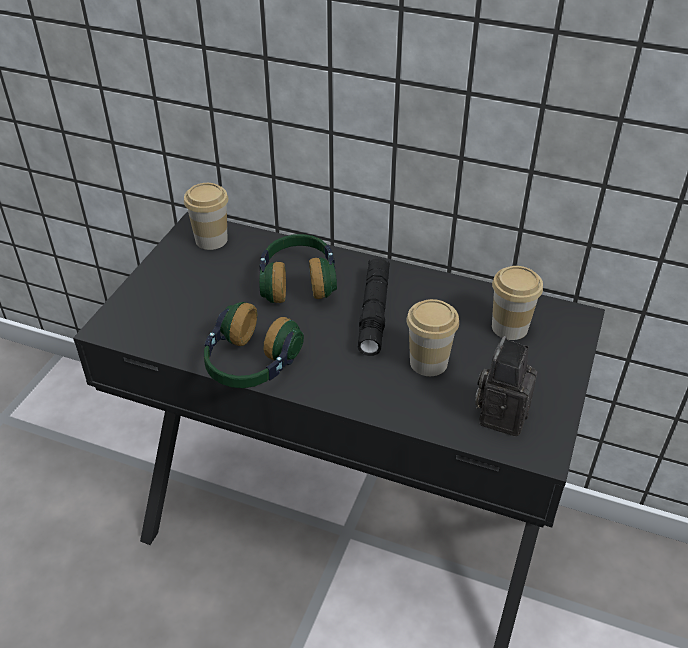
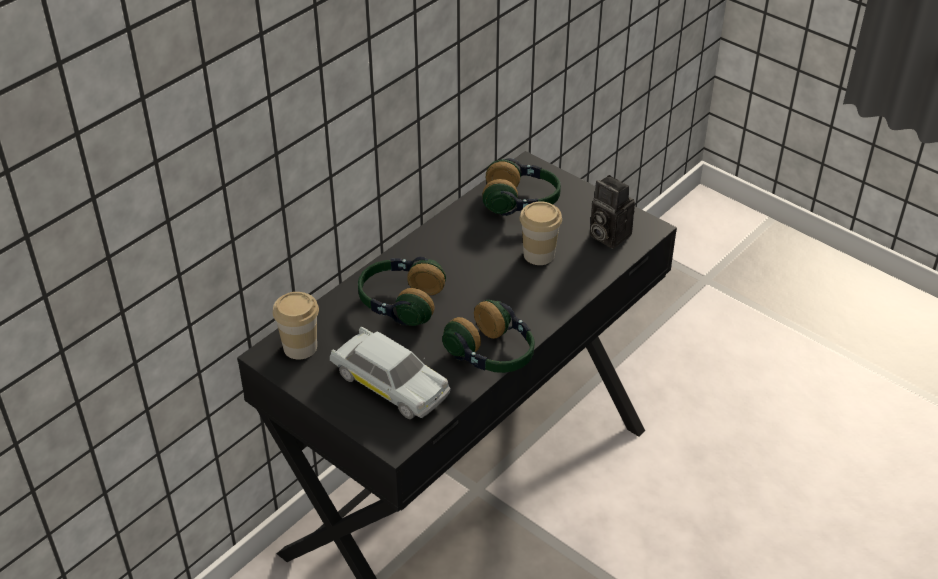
camera: 70 degrees left, 0 degrees up
black flashlight [358,258,390,356] -> none
cup [492,266,543,340] -> headphones [482,158,561,216]
none -> white toy car [330,327,451,419]

